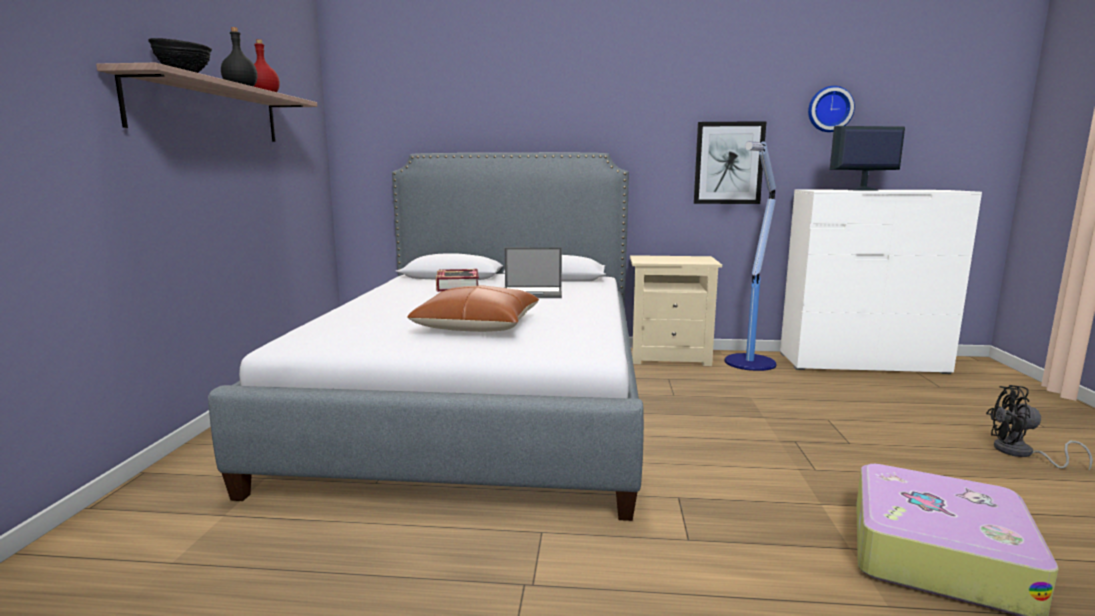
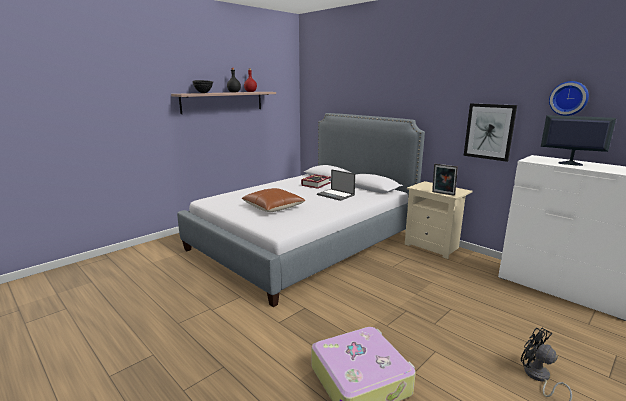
camera: 40 degrees right, 5 degrees up
floor lamp [724,141,776,371] -> none
none -> picture frame [432,164,458,196]

